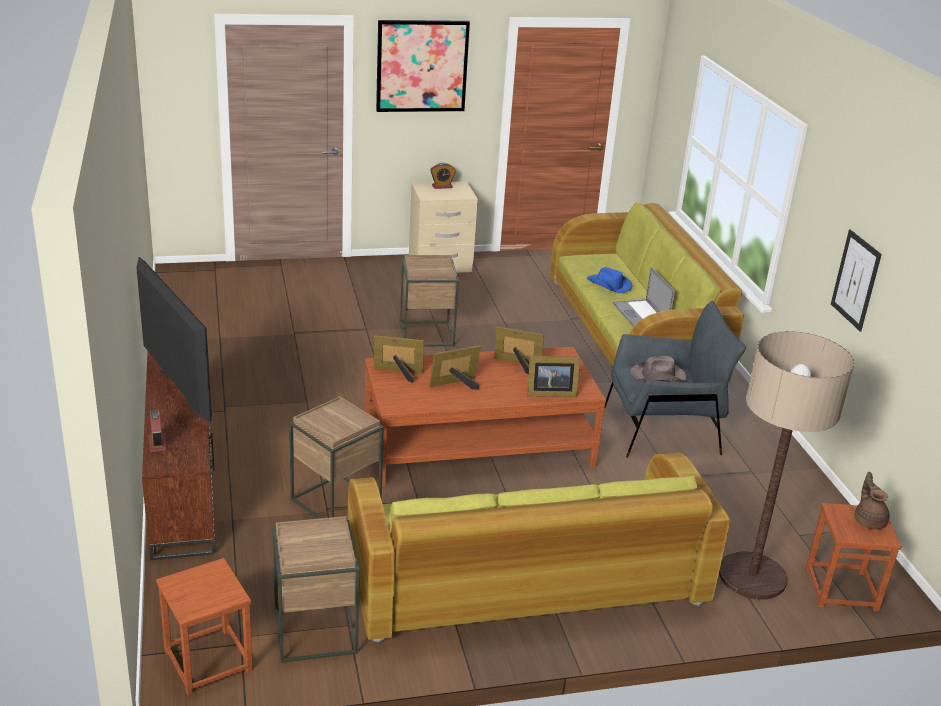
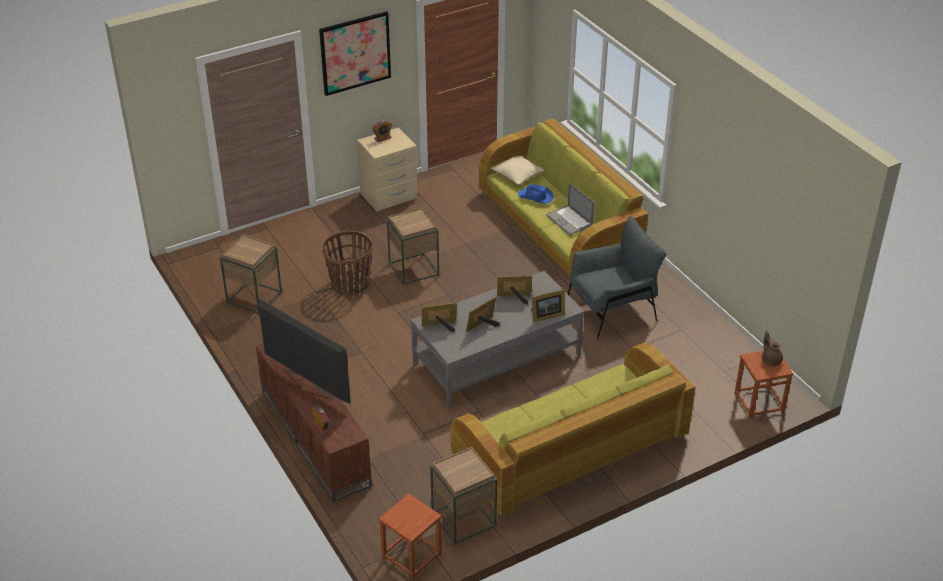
camera: 15 degrees left, 10 degrees up
brown side table [289,396,384,520] -> brown side table moved to [220,234,282,315]
brown coffee table [364,347,606,486] -> grey coffee table [411,271,584,407]
brown hat [630,356,686,382] -> none
floor lamp [719,331,854,599] -> none
picture [831,230,882,331] -> none
none -> basket [322,231,373,295]
none -> beige pillow [491,156,544,185]

